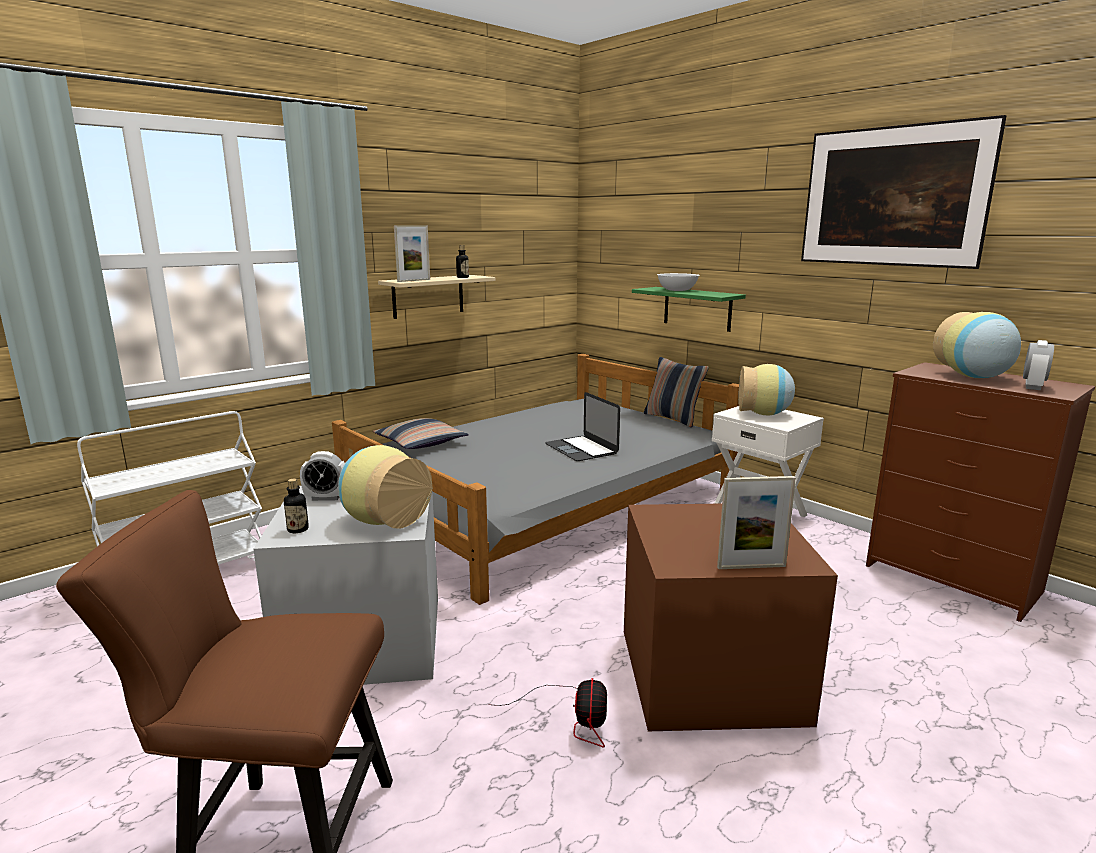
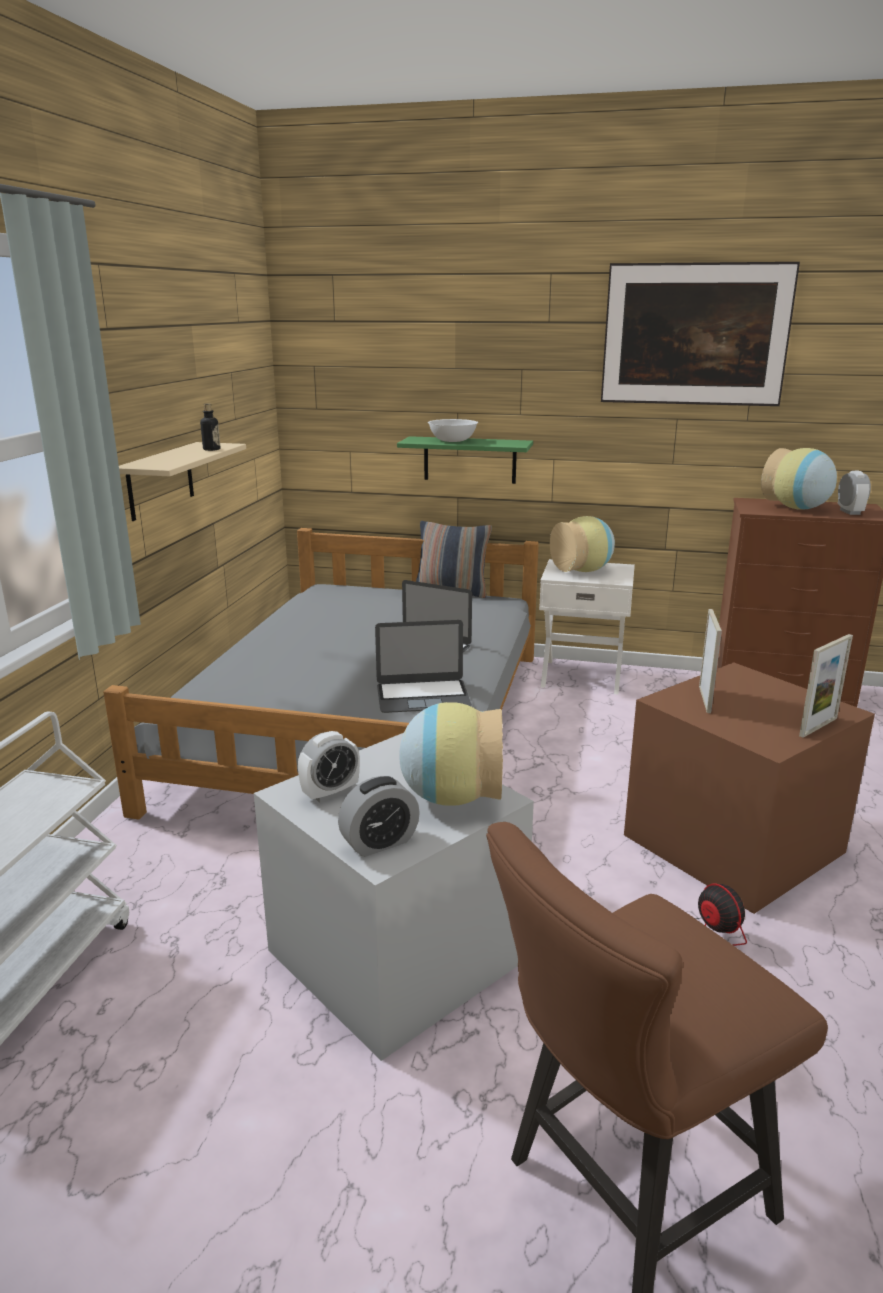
camera: 35 degrees left, 5 degrees up
bottle [284,479,309,533] -> alarm clock [338,776,420,857]
pillow [373,418,469,449] -> none
picture frame [394,225,430,282] -> picture frame moved to [699,609,722,713]
none -> laptop [375,620,472,713]

